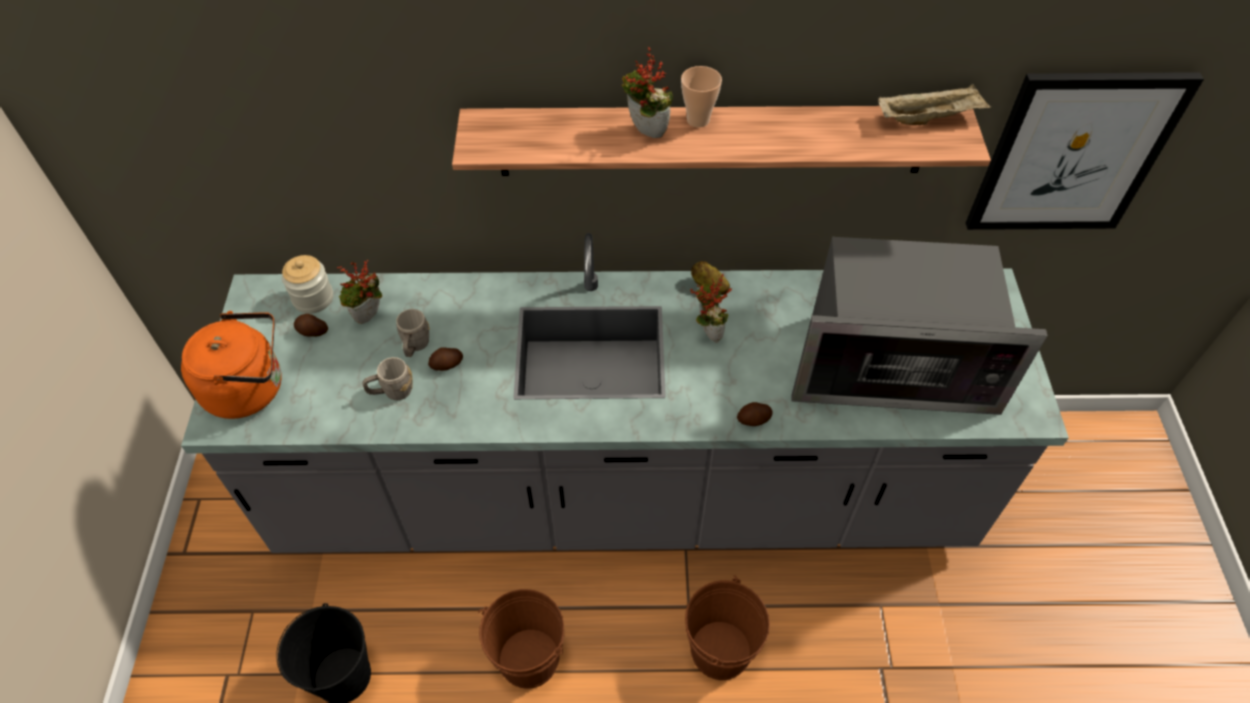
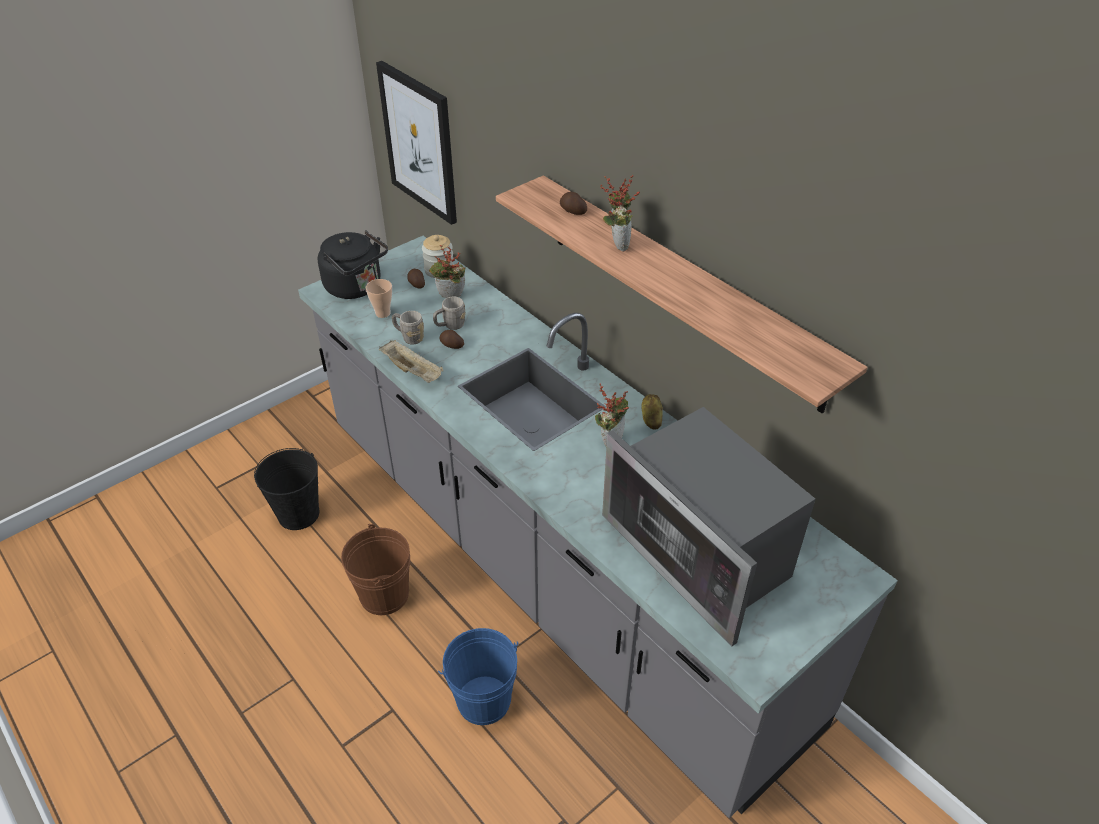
camera: 50 degrees right, 10 degrees down
orange kettle [181,311,281,419] -> black kettle [318,230,388,299]
cup [681,66,722,128] -> cup moved to [366,279,392,318]
brown bucket [685,575,770,680] -> blue bucket [438,628,518,725]
potato [737,402,773,426] -> potato moved to [560,192,587,215]
beige tray [878,84,991,125] -> beige tray moved to [379,340,444,383]
picture [966,72,1204,230] -> picture moved to [376,61,457,225]

